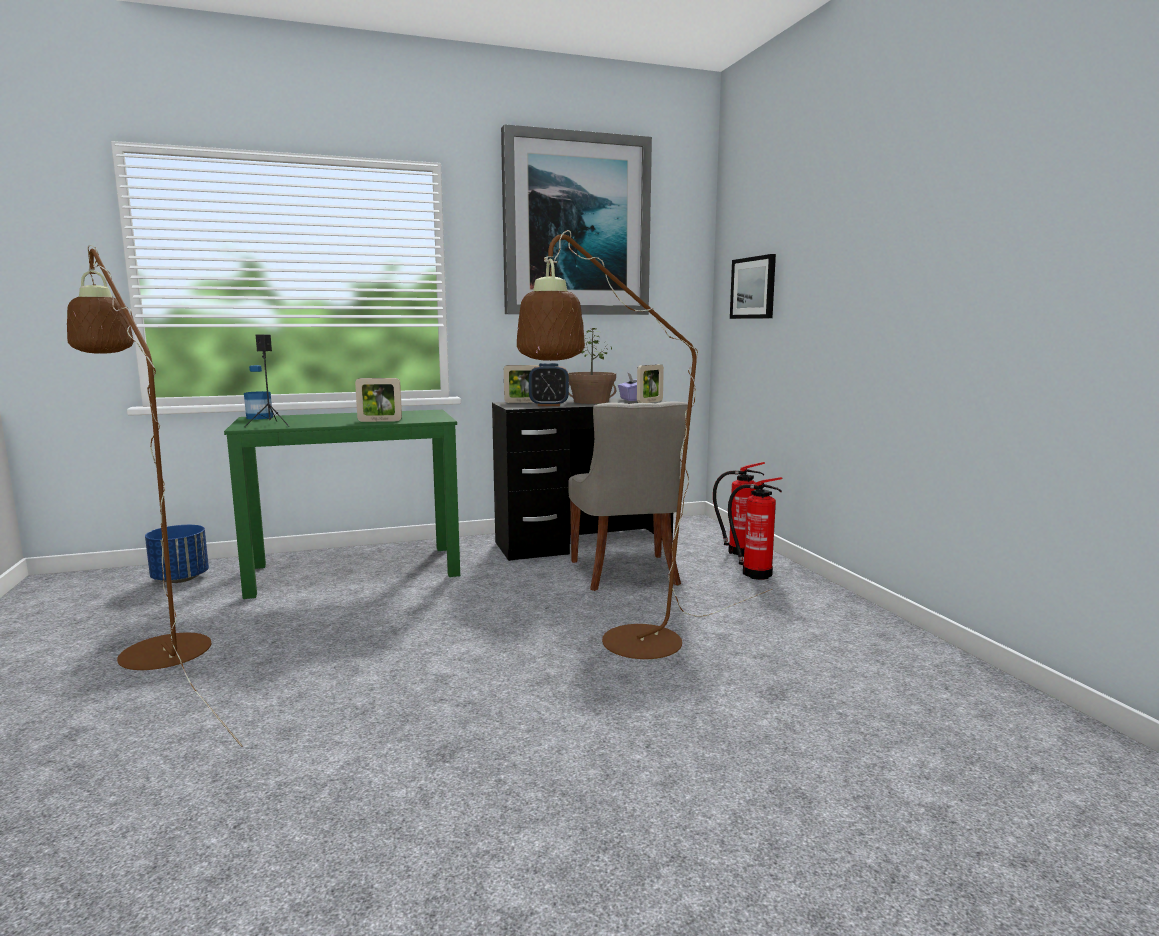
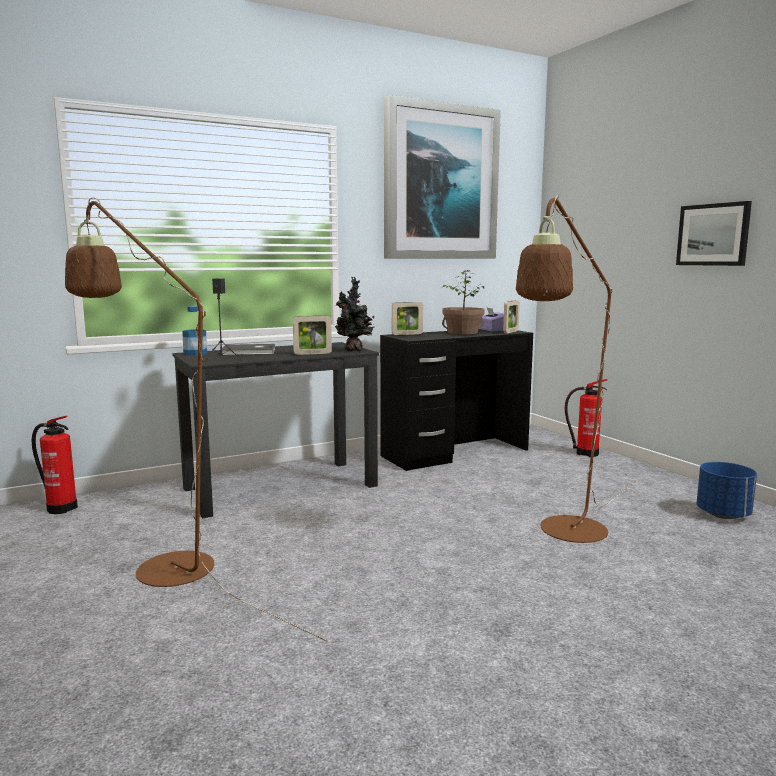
camera: 10 degrees left, 0 degrees up
blue planter [145,525,209,583] -> blue planter moved to [696,462,757,519]
green desk [224,410,460,599] -> black desk [172,342,379,519]
alarm clock [529,363,569,406] -> none
grey chair [568,401,688,591] -> none
fire extinguisher [728,477,783,580] -> fire extinguisher moved to [32,416,78,514]
picture [730,254,776,319] -> picture moved to [676,201,752,266]
none -> grey book [222,344,275,355]
none -> potted plant [335,277,374,351]

